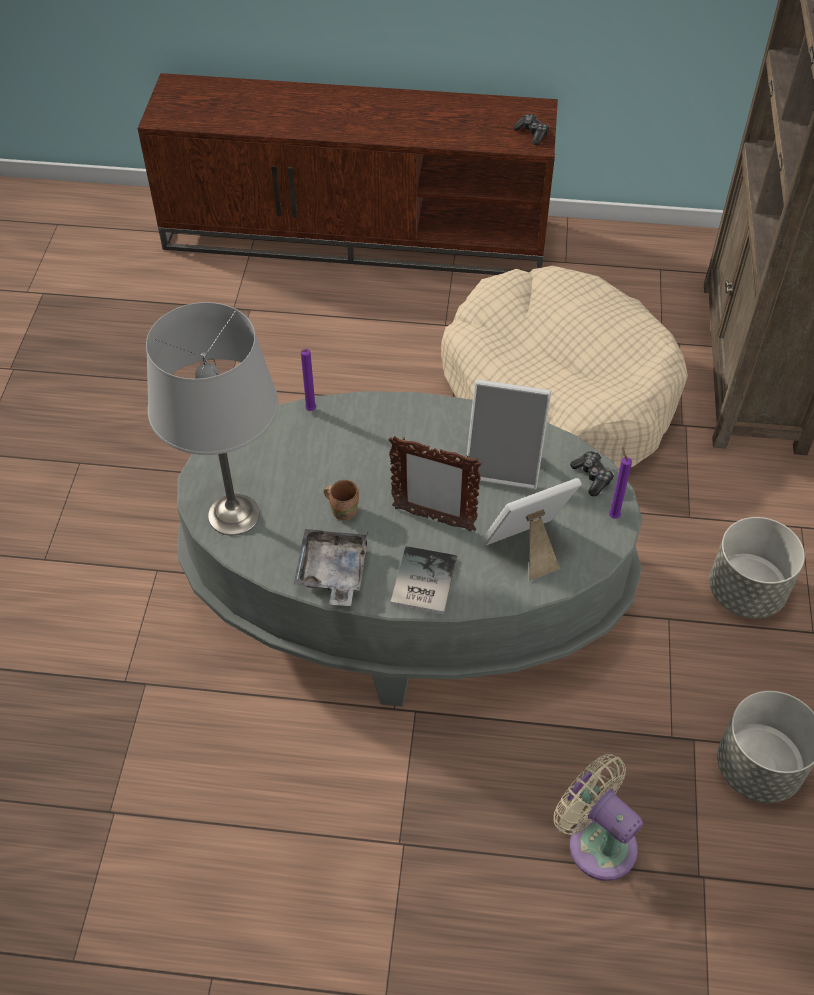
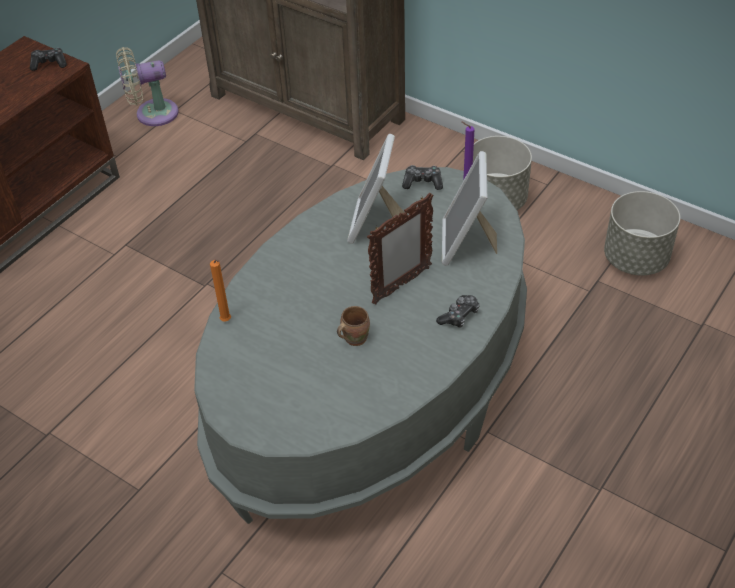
camera: 60 degrees left, 5 degrees down
grey table lamp [146,302,278,535] -> none
grey tray [294,529,368,606] -> none
purple candle [301,349,316,411] -> orange candle [210,259,231,322]
book [391,546,457,614] -> game controller [436,295,480,328]
beige dog bed [441,266,688,469] -> none
picture frame [467,379,551,490] -> picture frame turned 150 degrees clockwise [347,134,404,244]
beige fan [554,754,643,881] -> beige fan moved to [116,47,179,126]

